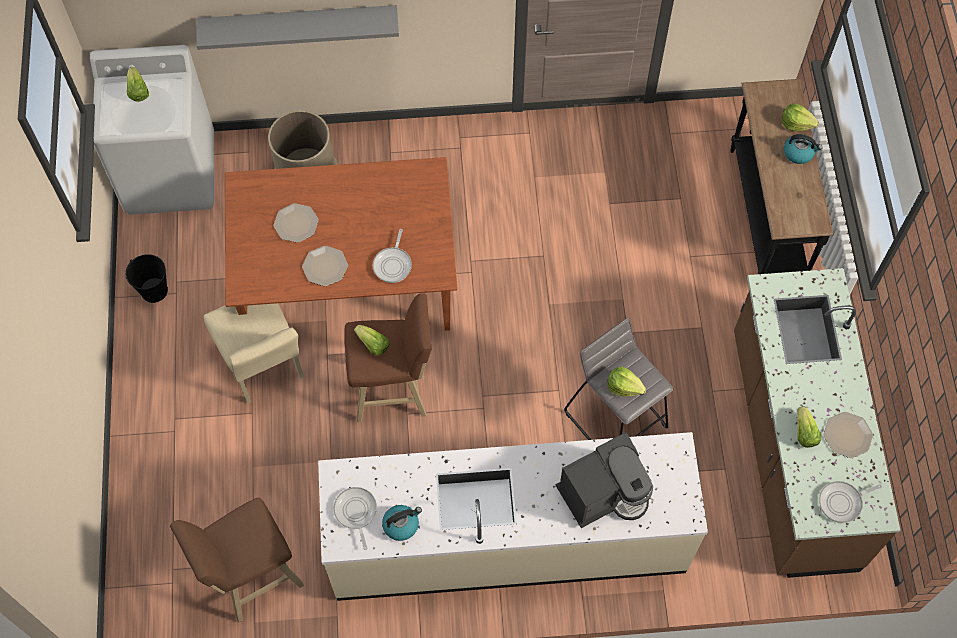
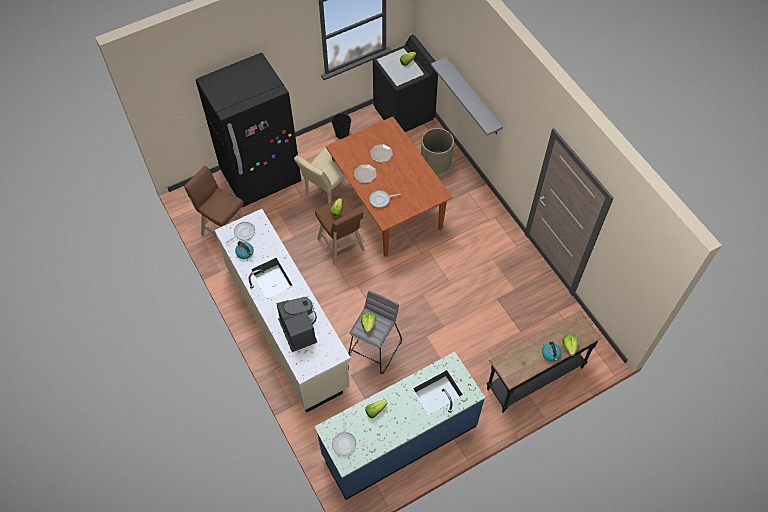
camera: 65 degrees right, 5 degrees down
white washing machine [90,45,214,215] -> black washing machine [373,35,438,132]
coffee machine [556,432,653,528] -> coffee machine turned 150 degrees counterclockwise [276,297,317,352]
brown counter [734,268,900,578] -> blue counter [314,352,486,500]
frying pan [819,481,882,523] -> frying pan turned 135 degrees counterclockwise [332,419,356,456]
plate [823,412,873,458] -> none
none -> black fridge [196,53,302,207]

